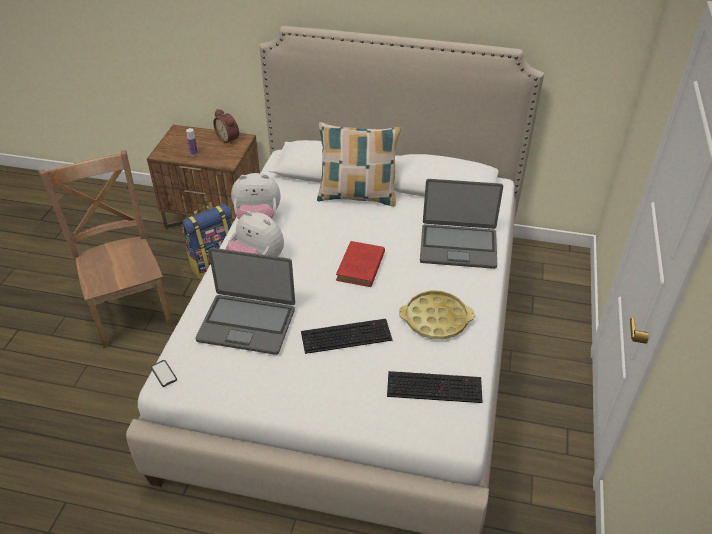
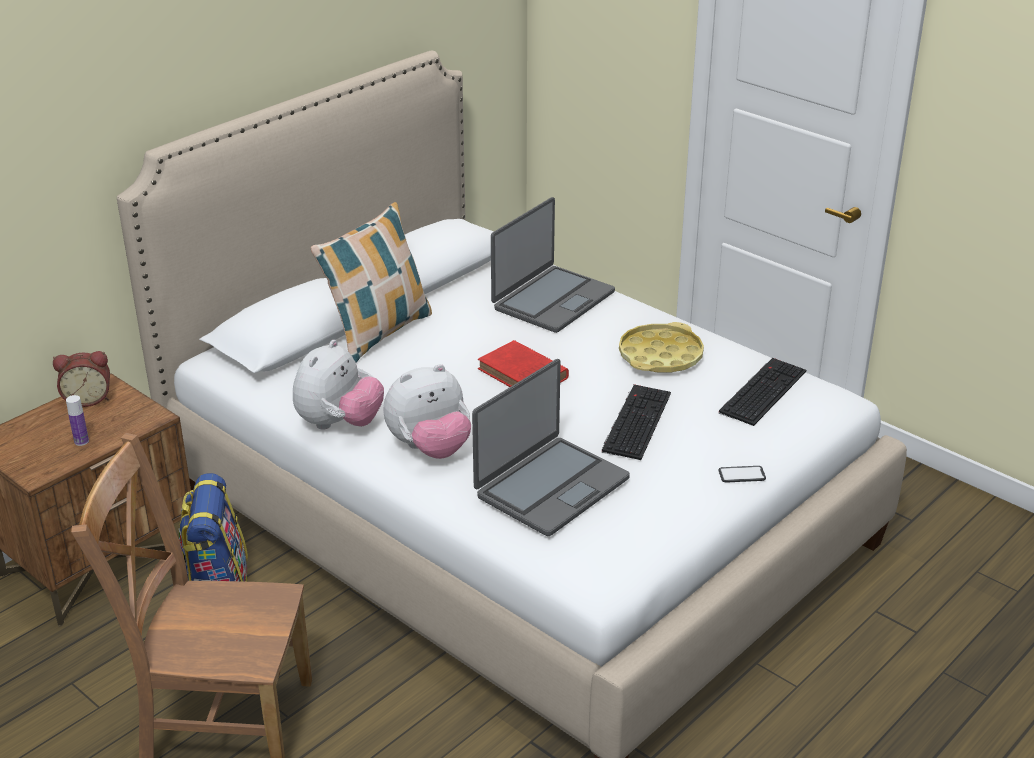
camera: 60 degrees left, 10 degrees down
phone [151,360,177,387] -> phone moved to [718,466,766,483]

